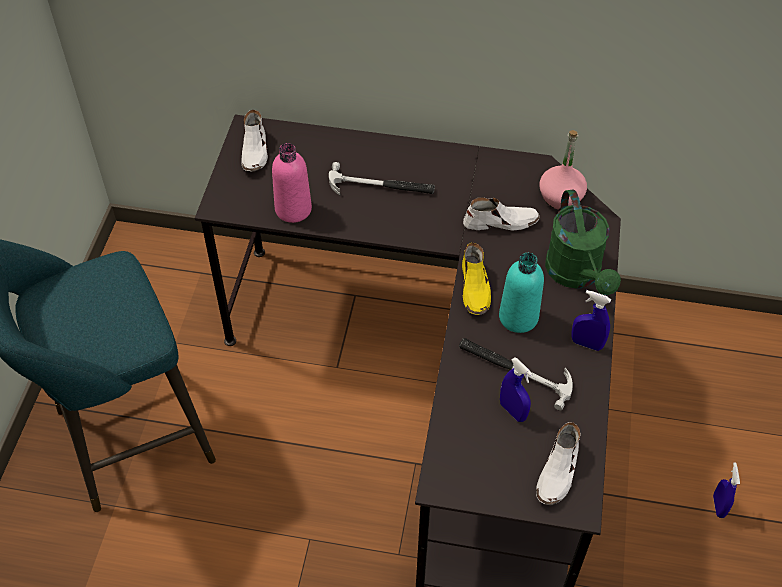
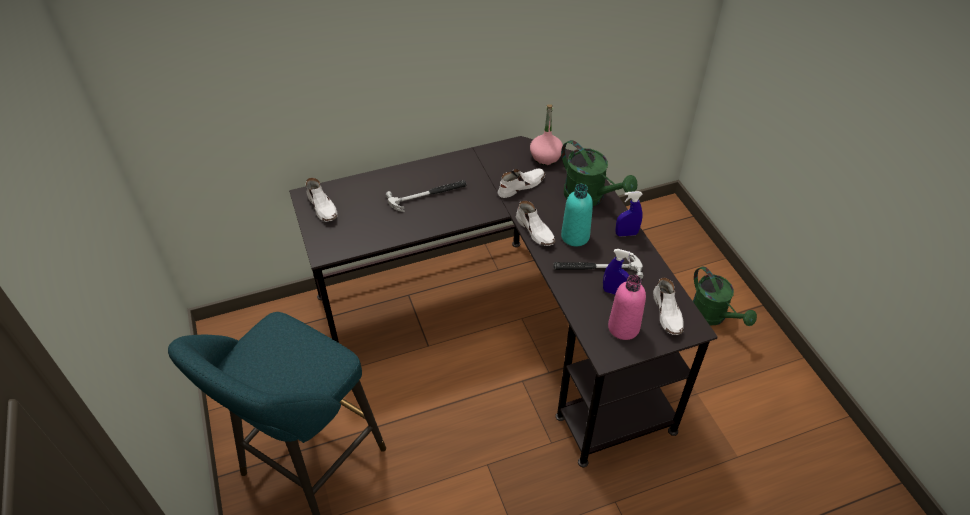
camera: 30 degrees left, 5 degrees down
pink bottle [272,143,312,223] -> pink bottle moved to [608,275,646,340]
yellow shoe [462,243,491,315] -> white shoe [516,201,556,246]
blue spray bottle [713,462,740,518] -> green watering can [693,267,757,326]

